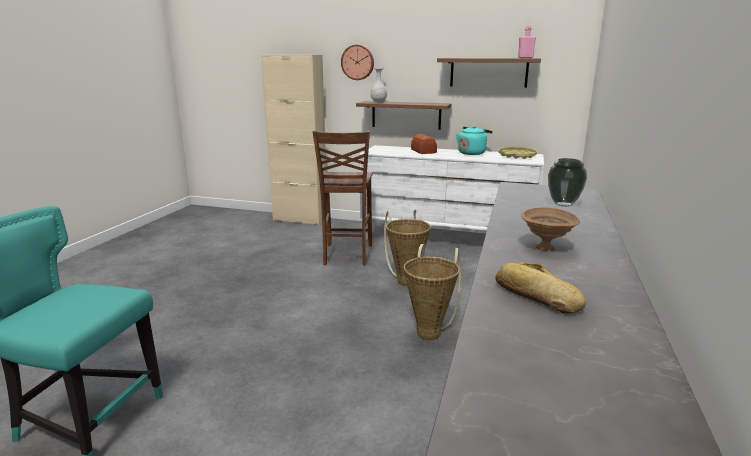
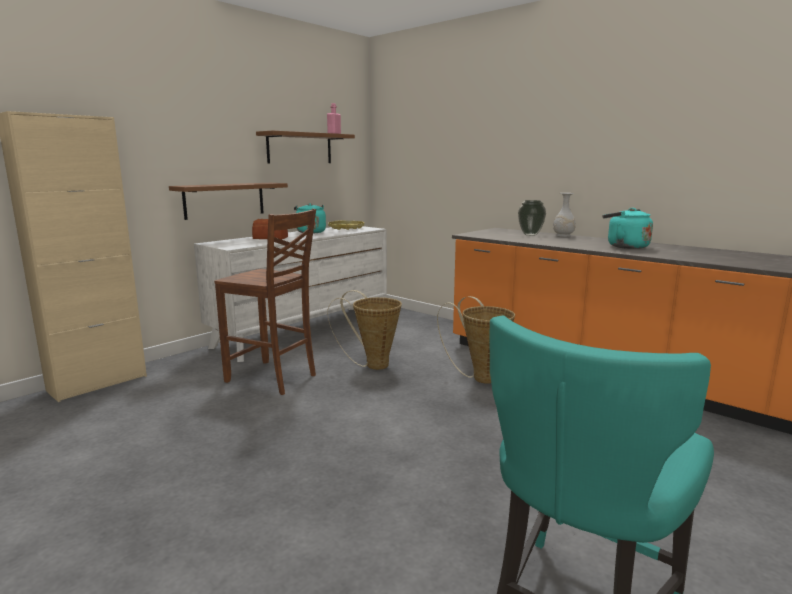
camera: 65 degrees left, 5 degrees down
wall clock [341,45,374,80] -> none
white vase [370,68,387,103] -> white vase moved to [553,193,576,237]
bread [495,262,586,314] -> none
brown bowl [521,207,580,251] -> turquoise kettle [603,208,653,249]

